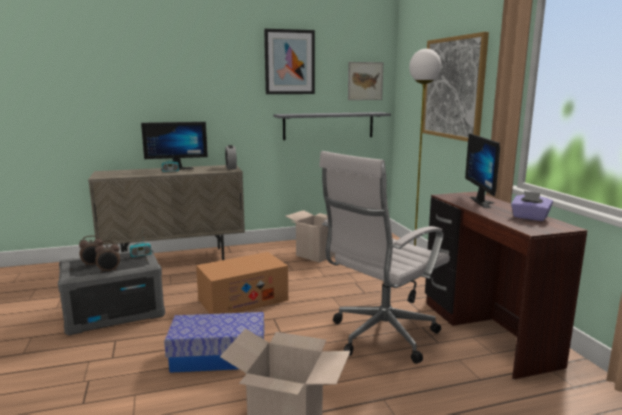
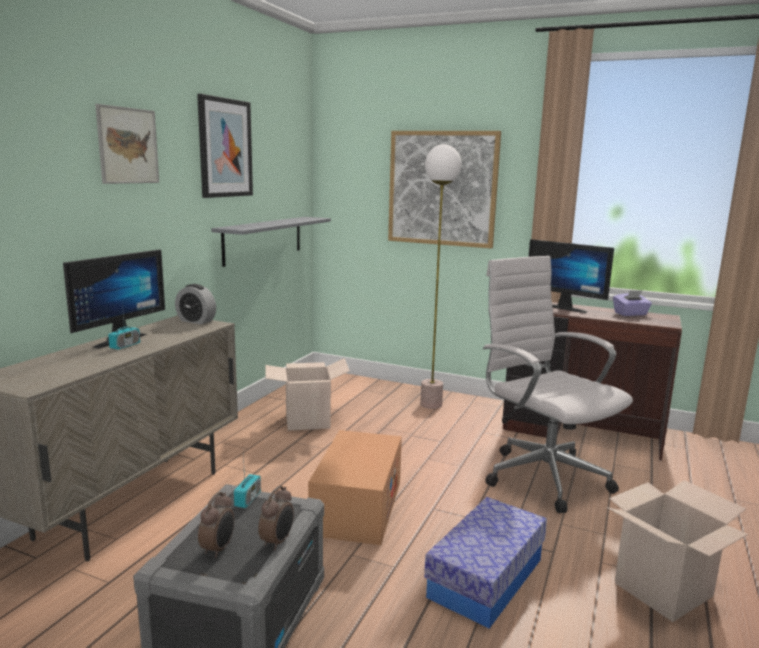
camera: 50 degrees left, 0 degrees up
white office chair [319,151,450,364] -> white office chair turned 150 degrees clockwise [483,256,633,513]
picture [348,62,383,100] -> picture moved to [95,104,159,184]

